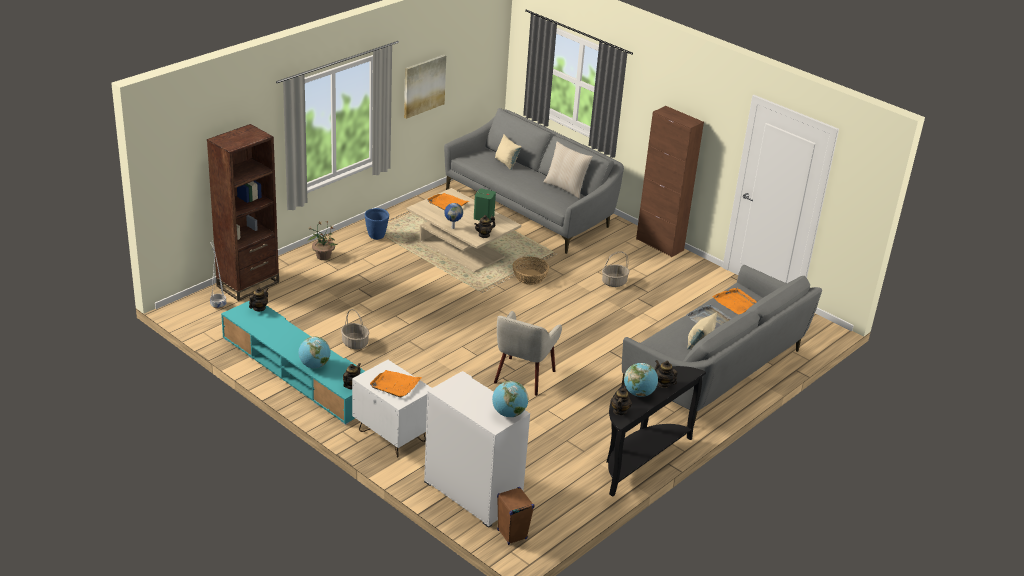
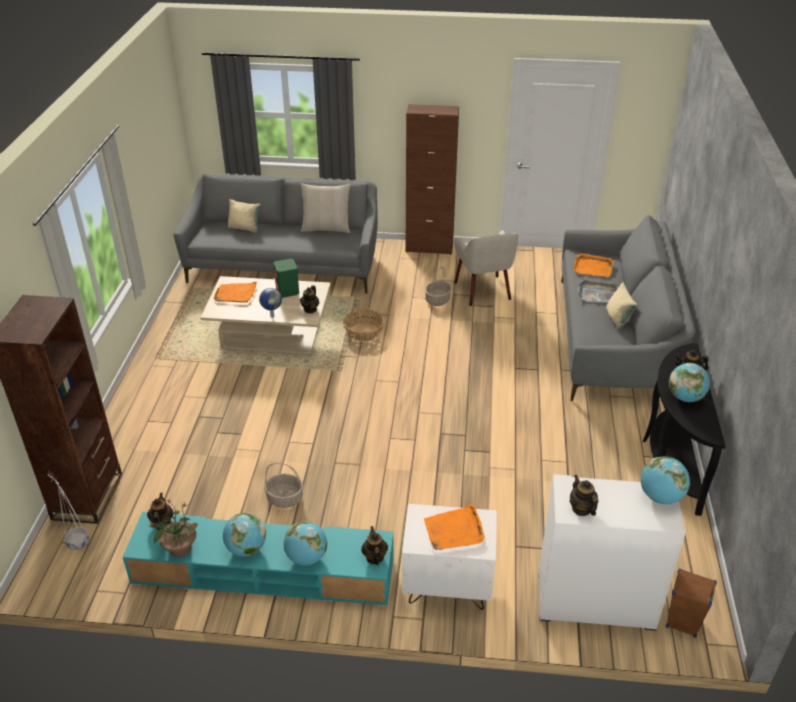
camera: 35 degrees left, 5 degrees up
potted plant [308,221,337,260] -> potted plant moved to [148,499,198,557]
blue planter [365,208,389,240] -> none
picture [404,55,446,119] -> none
beige armchair [494,311,562,396] -> beige armchair moved to [454,230,518,306]
teapot [611,386,632,415] -> teapot moved to [570,475,598,516]
none -> globe [223,513,266,557]

